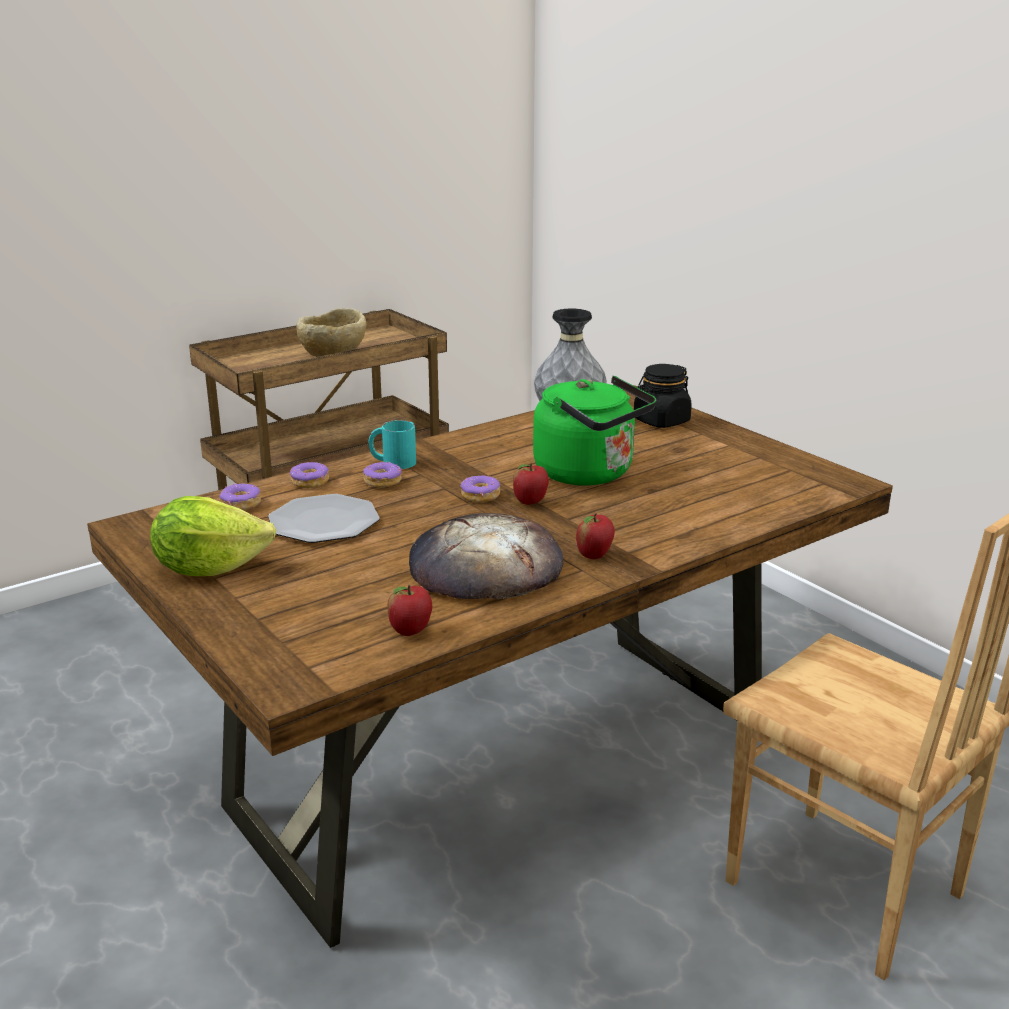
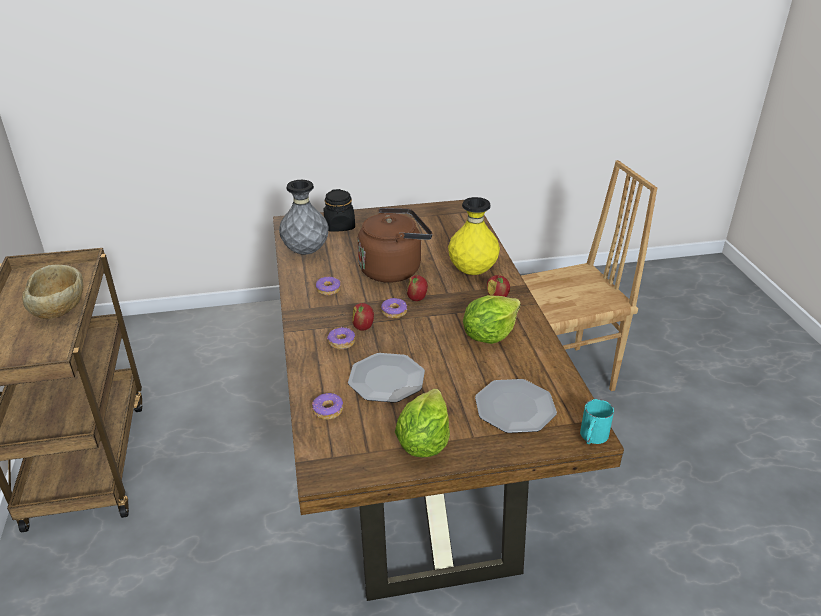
camera: 65 degrees left, 10 degrees up
donut [290,462,329,488] -> donut moved to [316,277,340,296]
turquoise mug [368,420,416,469] -> turquoise mug moved to [580,399,614,444]
apple [388,584,432,636] -> apple moved to [352,303,374,331]
bread [409,513,564,599] -> lettuce [463,295,521,344]
green kettle [533,376,656,485] -> brown kettle [357,208,433,283]
none -> yellow vase [448,197,500,275]
none -> plate [475,379,557,433]

